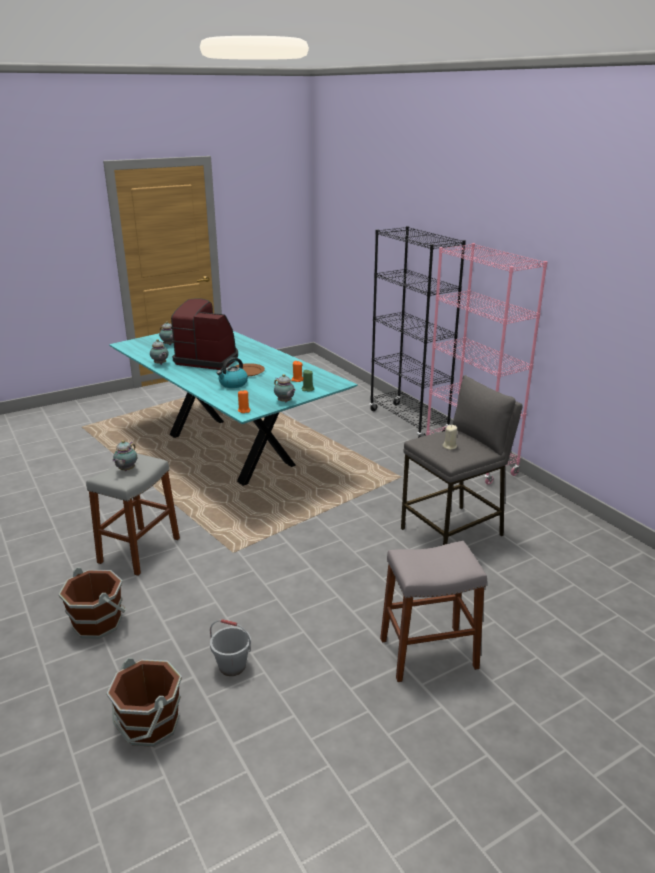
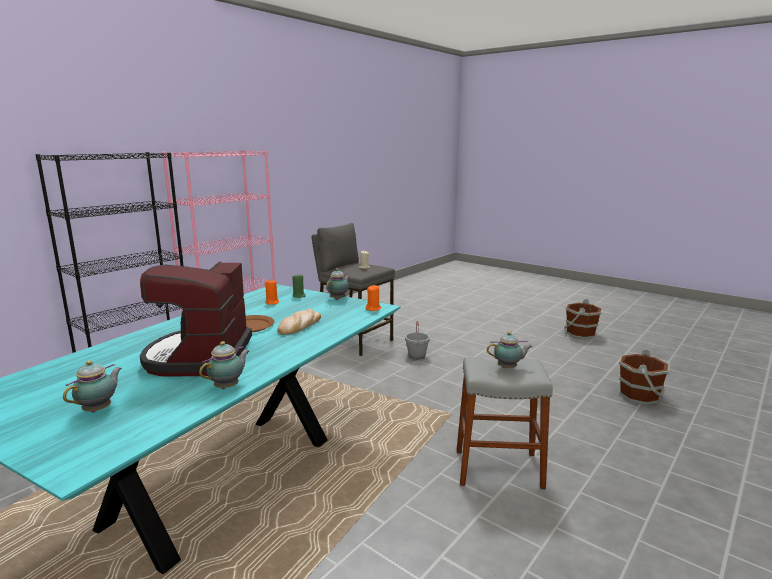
camera: 110 degrees left, 10 degrees down
brown bucket [58,567,126,639] -> brown bucket moved to [564,299,603,339]
grey bucket [210,619,251,676] -> grey bucket moved to [405,321,430,360]
kettle [217,357,248,388] -> bread [277,309,321,335]
grey stool [380,541,487,682] -> none

